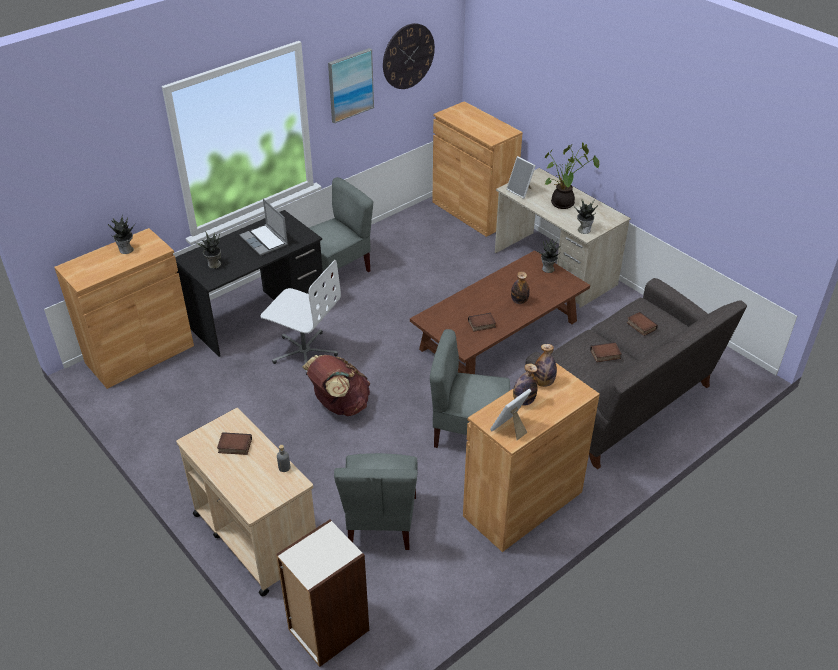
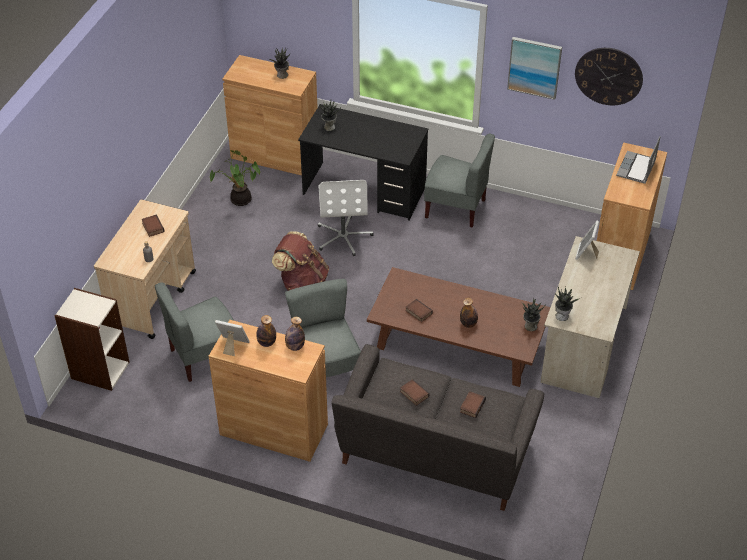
camera: 60 degrees right, 5 degrees up
laptop [240,198,288,256] -> laptop moved to [616,136,661,184]
potted plant [545,142,599,209] -> potted plant moved to [210,150,260,206]

